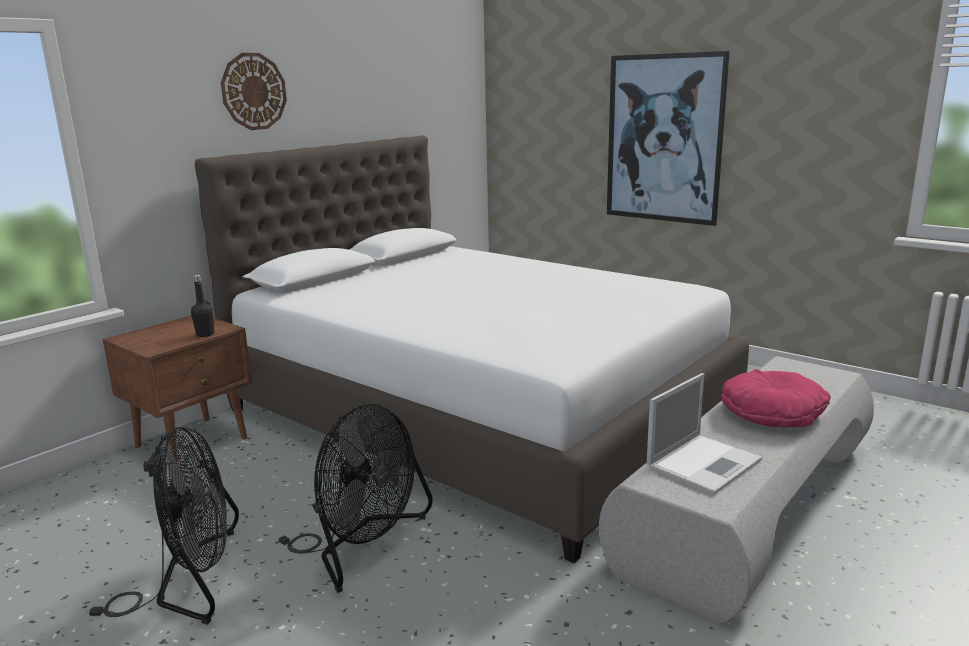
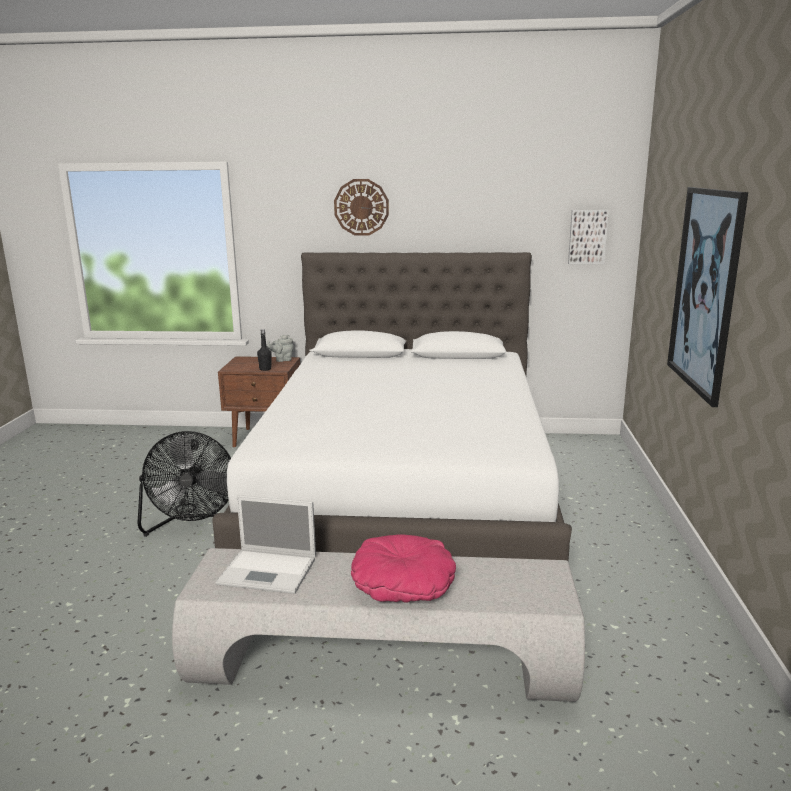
camera: 55 degrees right, 0 degrees up
black fan [87,427,239,625] -> none
none -> grey teapot [266,335,294,362]
none -> picture [568,210,609,264]

